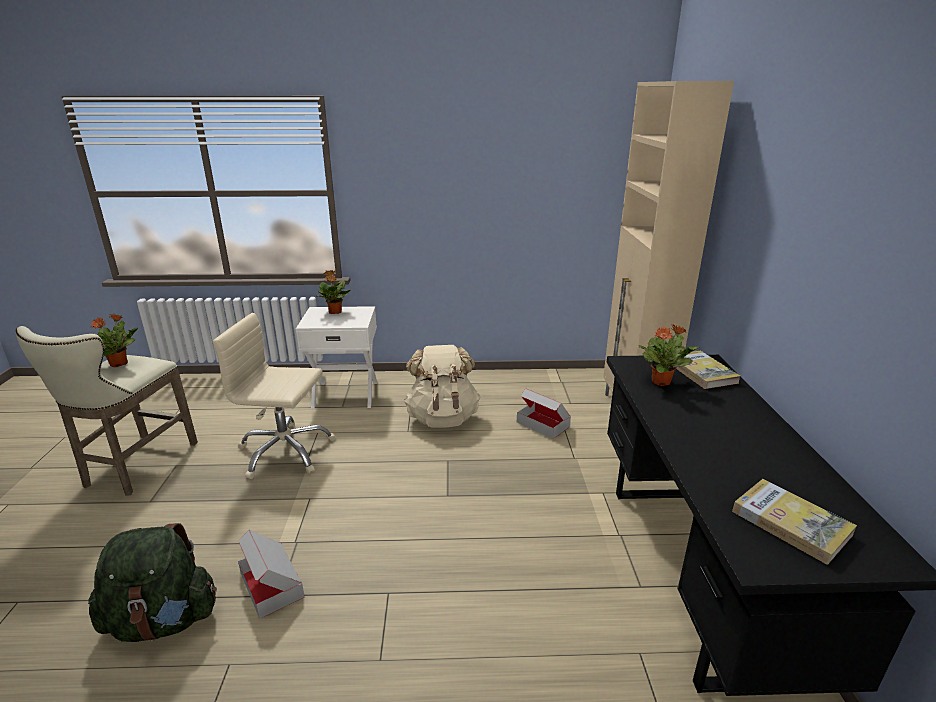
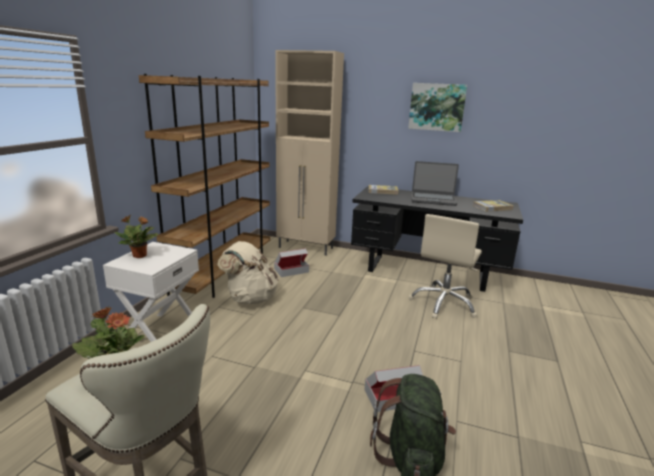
camera: 70 degrees left, 5 degrees down
beige office chair [213,313,335,479] -> beige office chair moved to [409,214,482,319]
potted plant [638,324,699,386] -> none
none -> brown bookcase [139,74,270,298]
none -> picture [408,83,467,132]
none -> laptop [412,161,459,206]

